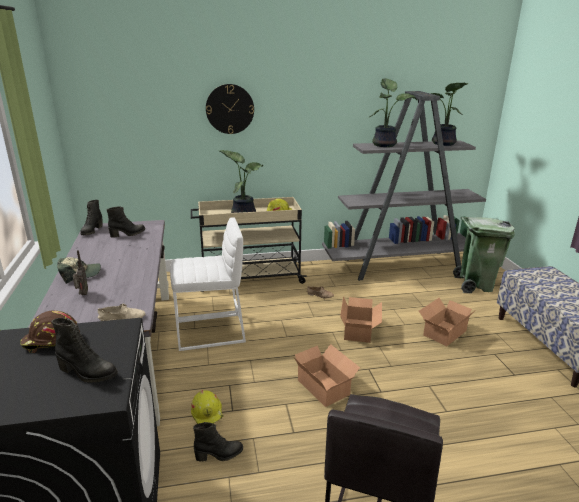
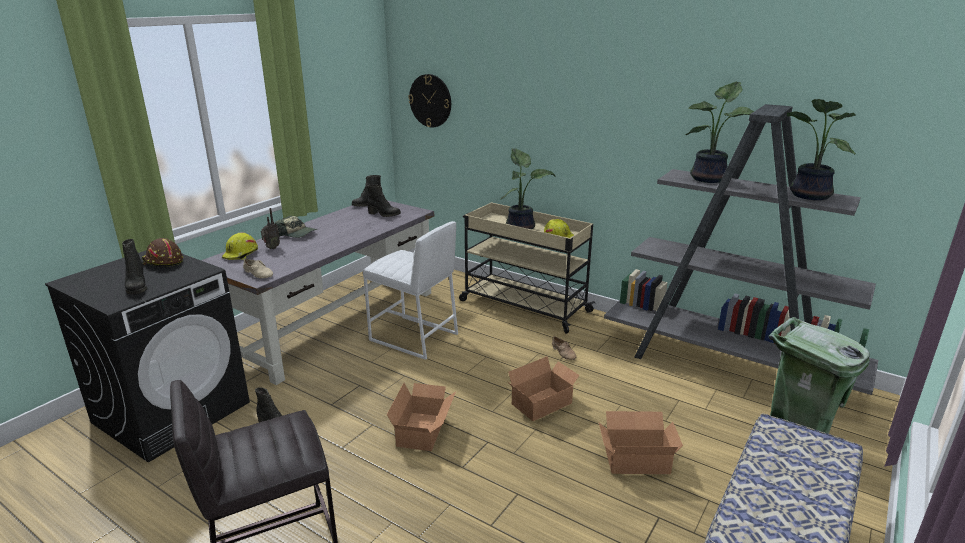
camera: 45 degrees right, 0 degrees up
yellow hard hat [191,390,223,424] -> yellow hard hat moved to [222,232,258,260]
wall clock [206,84,254,134] -> wall clock moved to [408,74,451,127]

